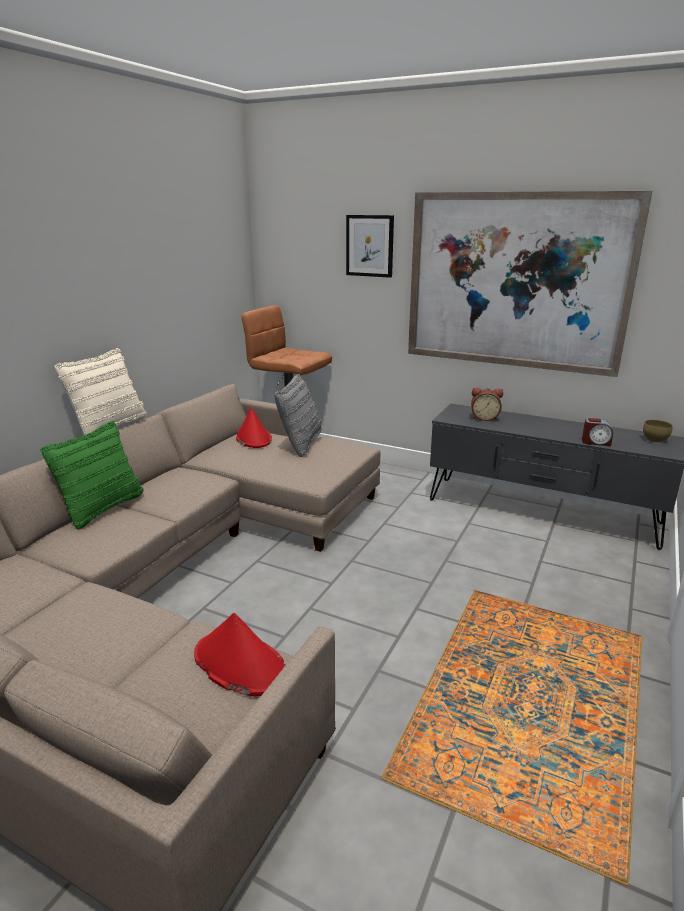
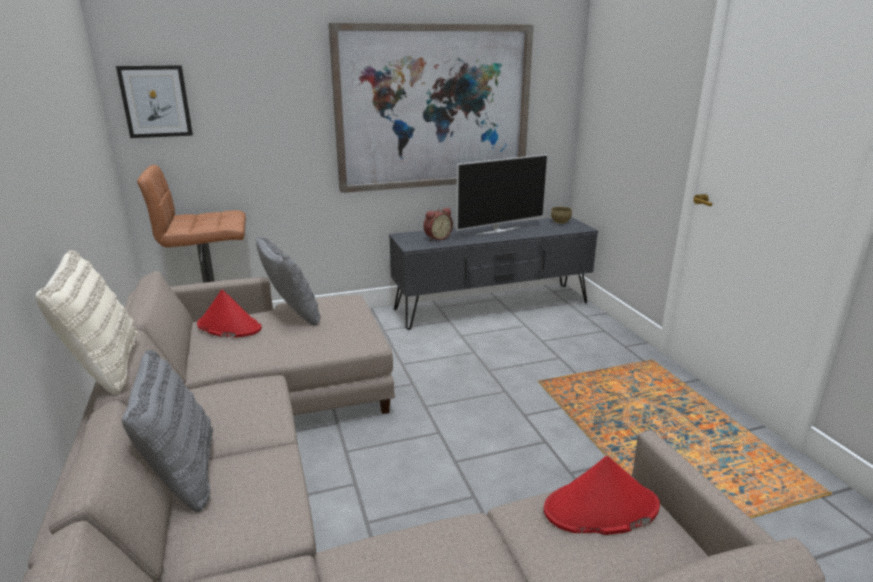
camera: 45 degrees left, 0 degrees up
green pillow [40,421,144,529] -> grey pillow [122,350,214,513]
picture [346,215,394,278] -> picture moved to [116,65,193,138]
alarm clock [582,418,613,446] -> none
none -> television [456,154,548,235]

